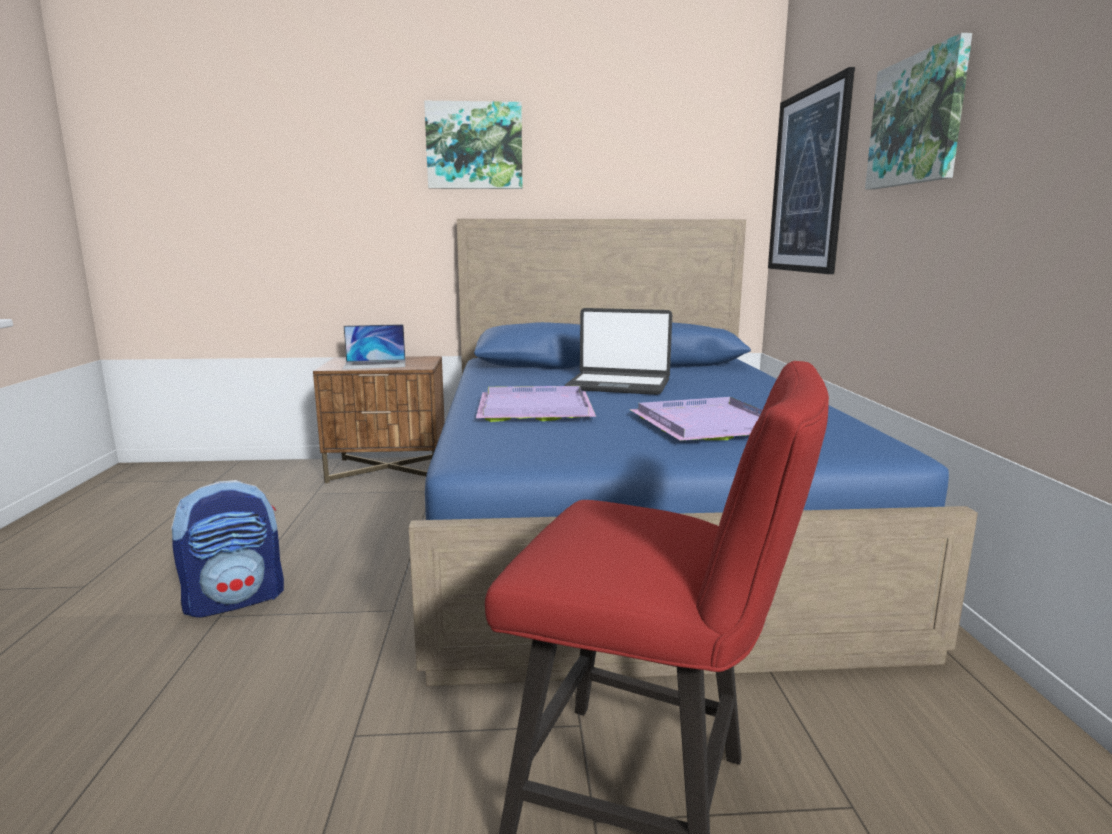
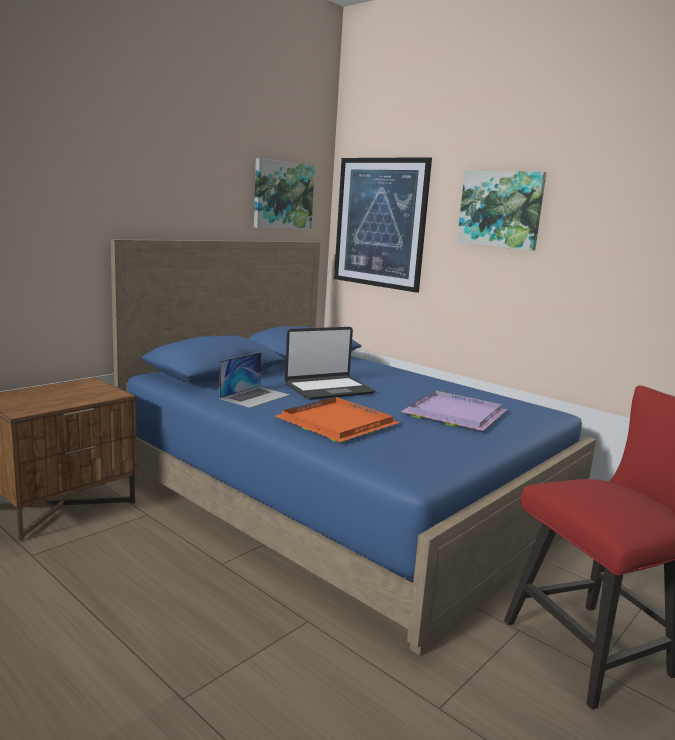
camera: 45 degrees left, 0 degrees up
backpack [171,480,284,618] -> none
laptop [343,324,405,369] -> laptop moved to [219,352,290,408]
picture [424,101,522,189] -> picture moved to [254,158,315,230]
purple tray [476,386,596,422] -> orange tray [275,397,400,442]

